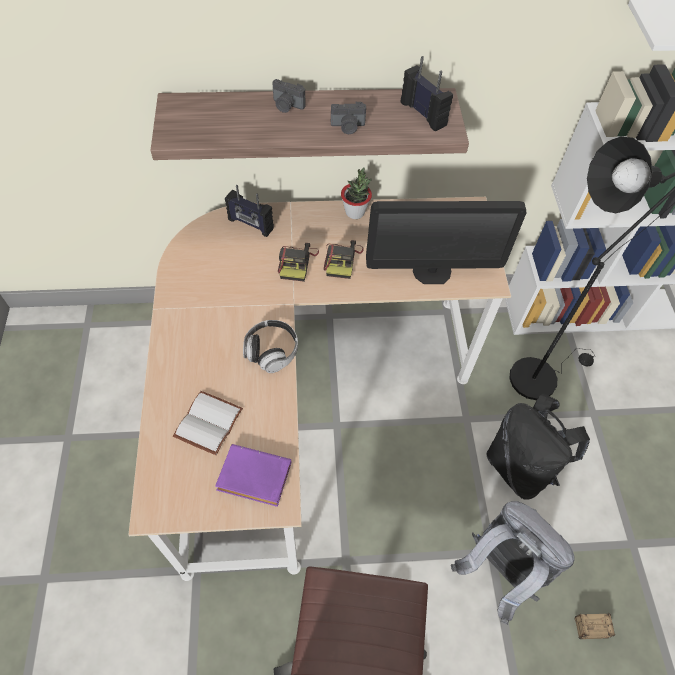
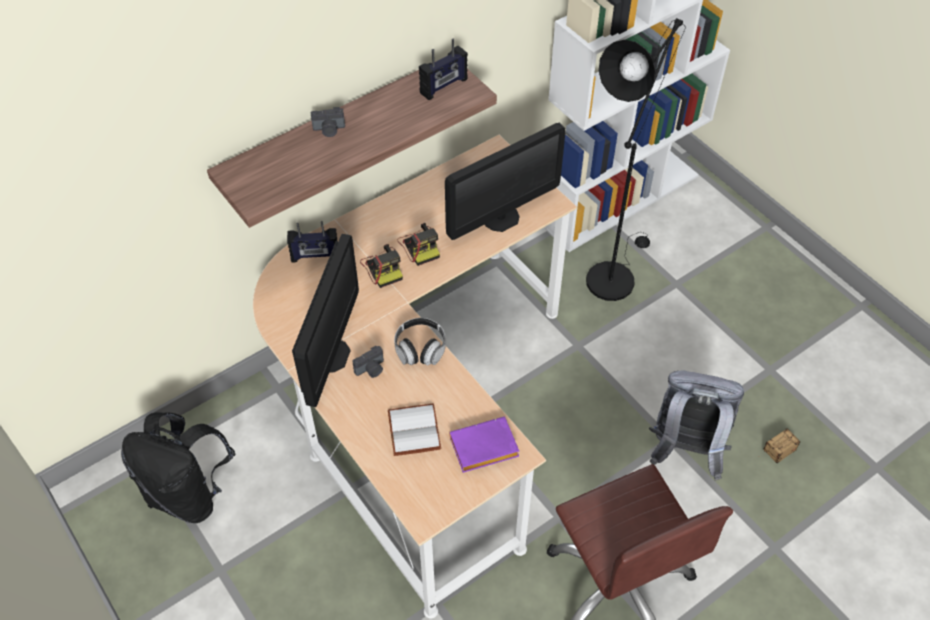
camera: 30 degrees left, 5 degrees down
camera [331,102,366,134] -> camera moved to [352,346,384,378]
potted plant [341,167,372,219] -> none
radio [401,56,453,132] -> radio turned 120 degrees clockwise [419,39,468,100]
black backpack [487,394,590,500] -> black backpack moved to [121,412,236,523]
none -> monitor [292,234,359,407]

